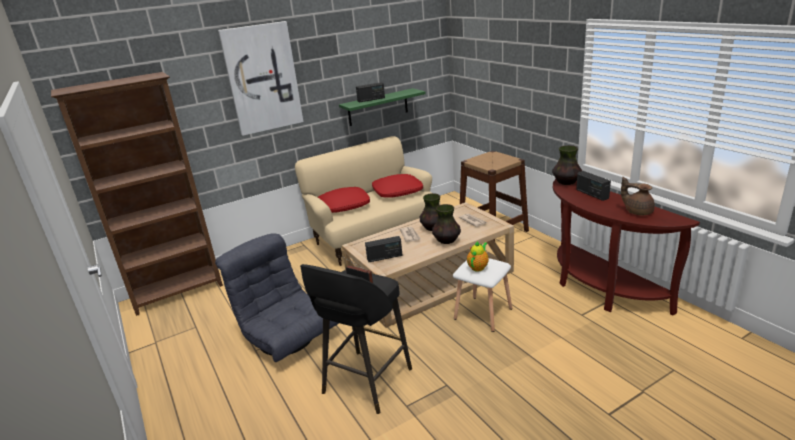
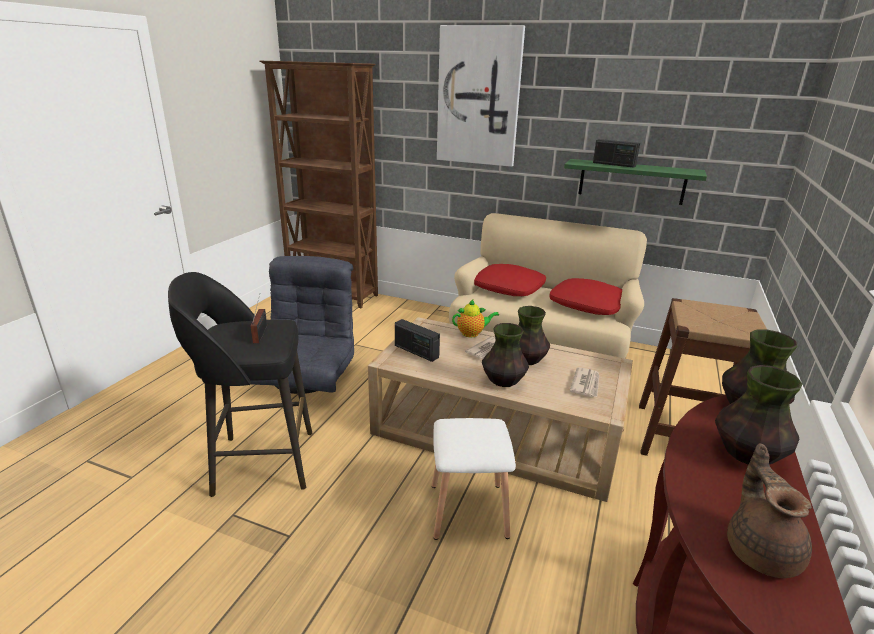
camera: 50 degrees right, 0 degrees up
teapot [467,241,489,272] -> teapot moved to [452,299,499,337]
radio [576,171,611,201] -> vase [715,365,802,465]

